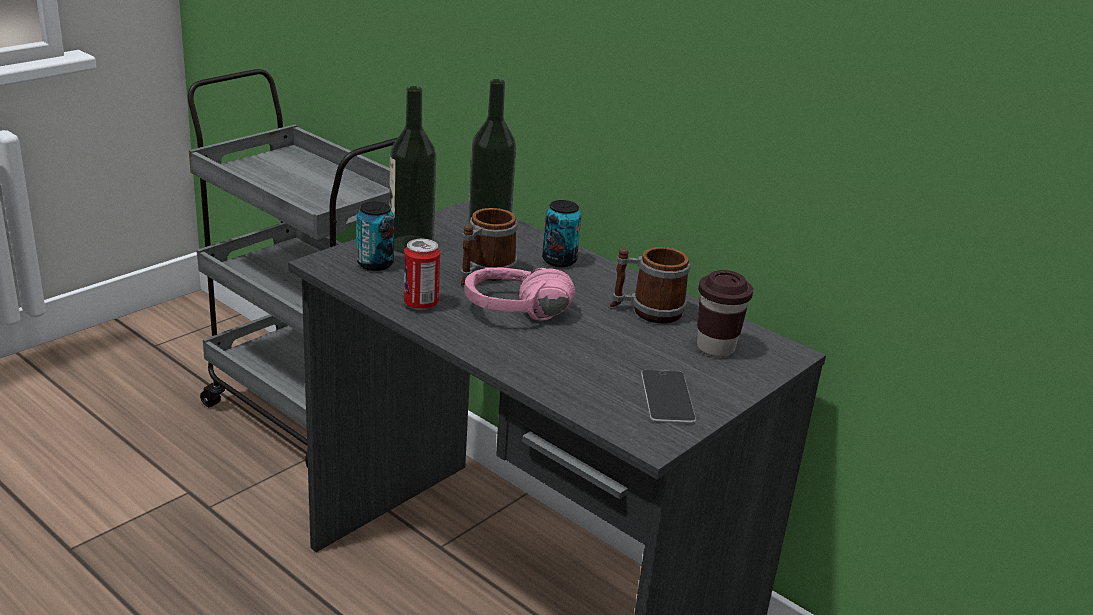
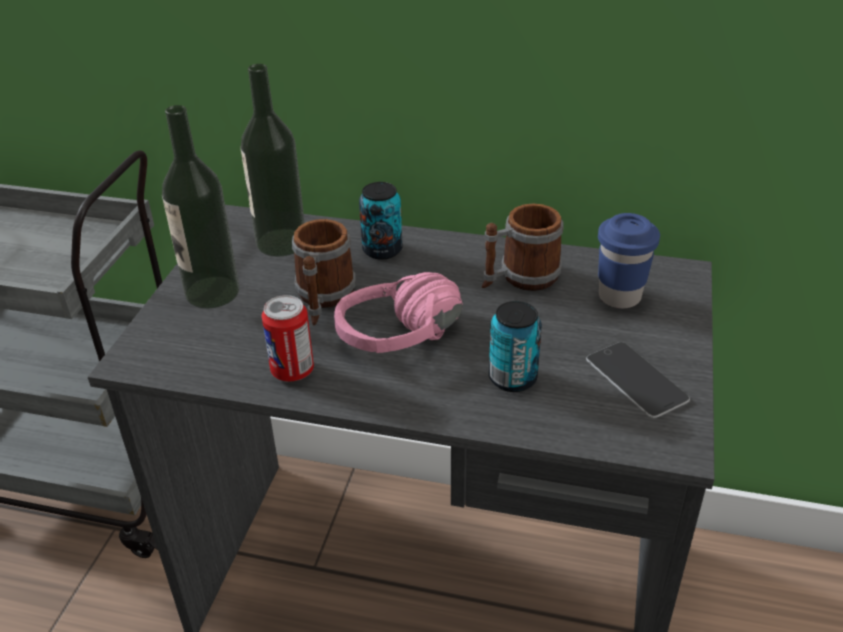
camera: 25 degrees left, 10 degrees up
can [357,201,394,271] -> can moved to [489,301,542,392]
brown cup [697,270,753,357] -> blue cup [598,213,660,308]

